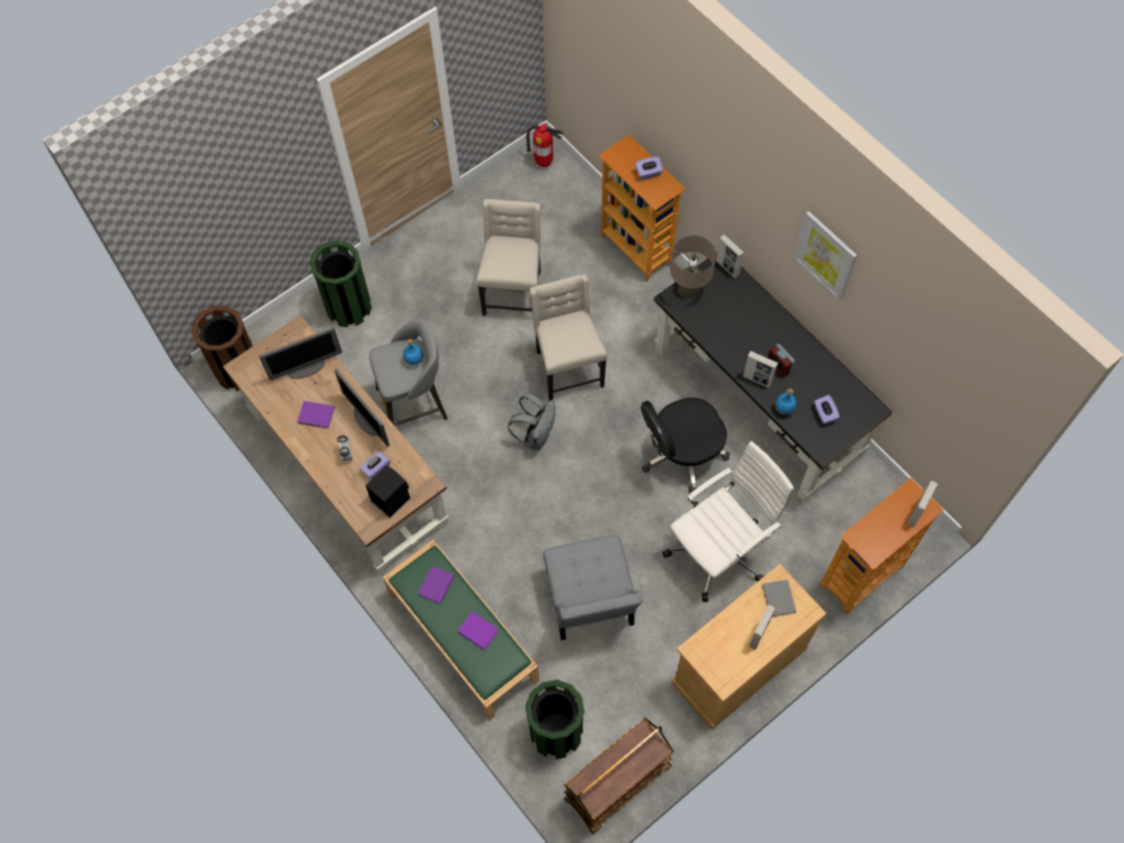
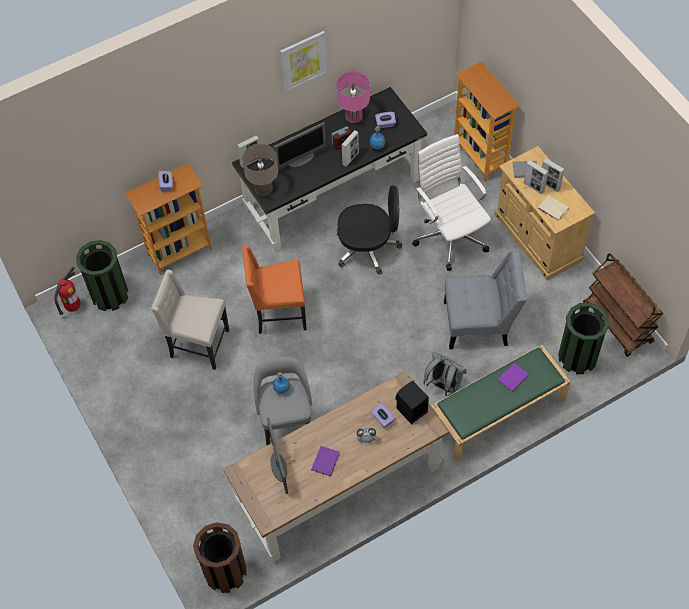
camera: 80 degrees left, 5 degrees down
green trash can [310,240,372,327] -> green trash can moved to [76,240,129,311]
monitor [334,369,389,447] -> monitor moved to [273,122,327,169]
purple book [418,566,454,604] -> none
grey backpack [508,393,555,450] -> grey backpack moved to [424,352,467,396]
beige chair [530,274,607,401] -> orange chair [242,245,307,334]
black office chair [641,398,730,493] -> black office chair turned 75 degrees counterclockwise [337,186,402,275]
picture frame [907,481,938,527] -> picture frame moved to [524,160,548,194]
none -> pink table lamp [336,71,370,123]
none -> beige book [538,195,569,221]

